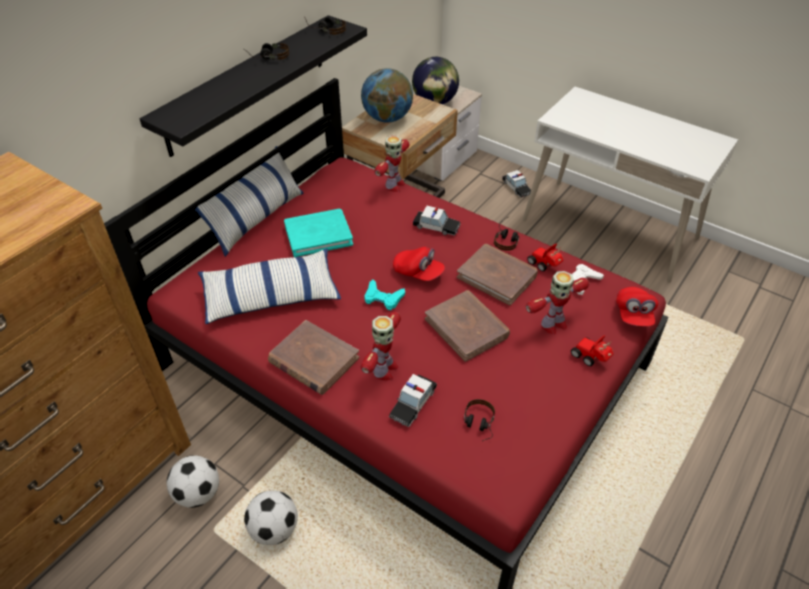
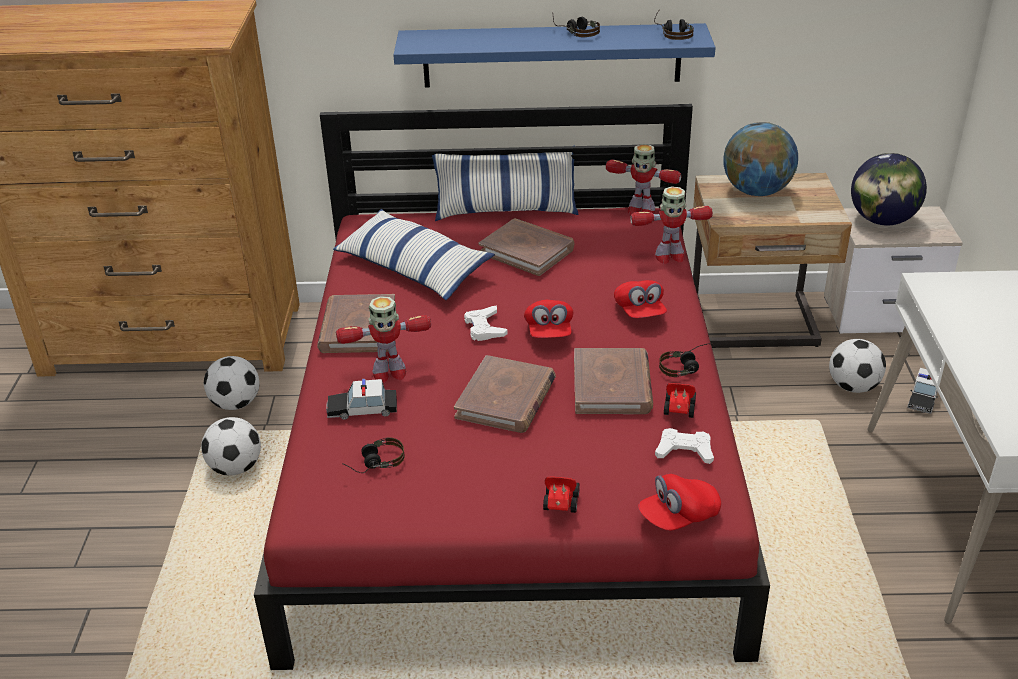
camera: 55 degrees right, 10 degrees down
black shelf [140,15,367,157] -> blue shelf [393,23,716,87]
turquoise book [284,209,353,257] -> brown book [478,218,574,276]
turquoise game controller [364,280,405,310] -> white game controller [464,306,508,341]
toy car [413,206,461,236] -> red cap [614,280,667,318]
toy robot [526,271,589,335] -> toy robot moved to [606,144,681,215]
none -> football [829,339,886,393]

